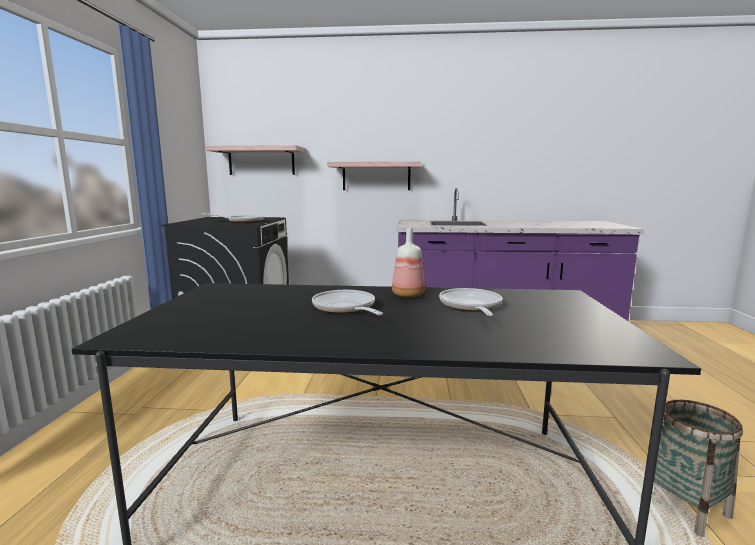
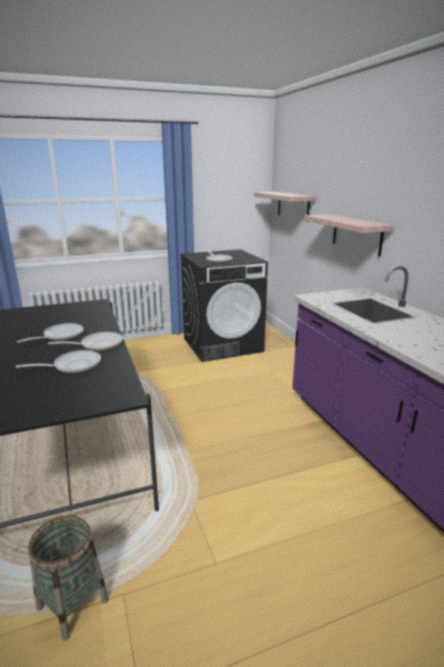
camera: 65 degrees right, 10 degrees up
bottle [392,228,425,298] -> frying pan [48,332,123,351]

